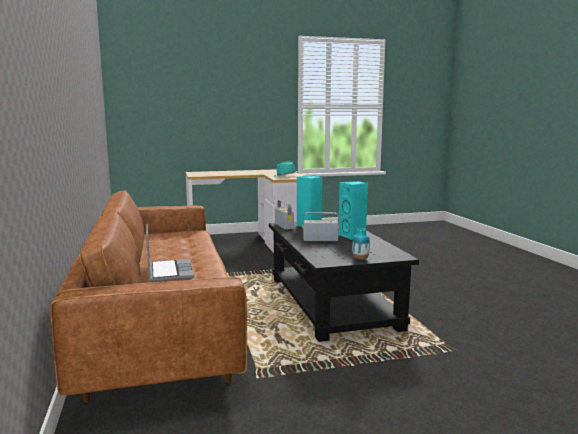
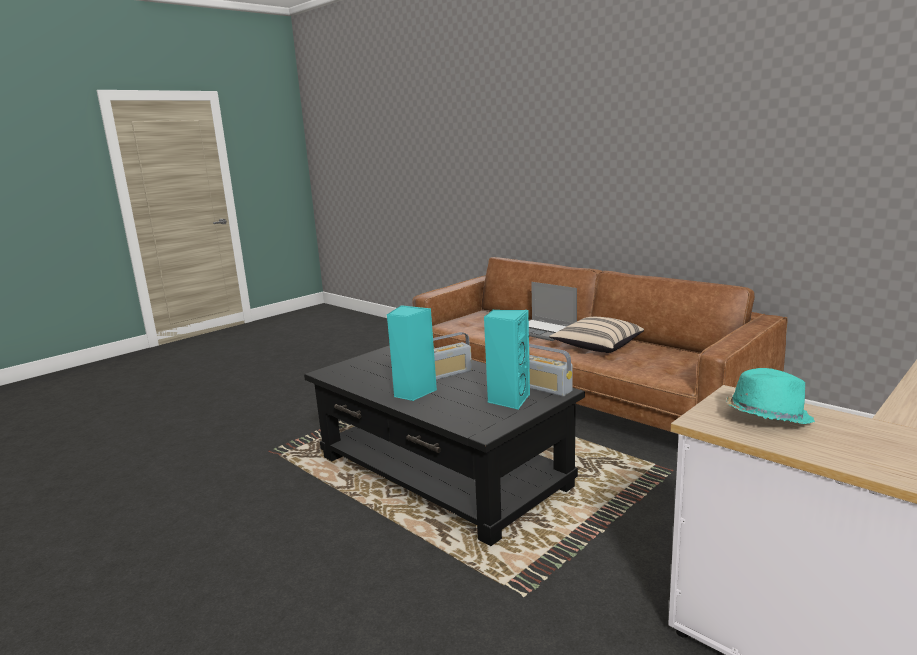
camera: 150 degrees right, 5 degrees up
vase [352,228,370,260] -> none
none -> beige pillow [549,317,644,353]

